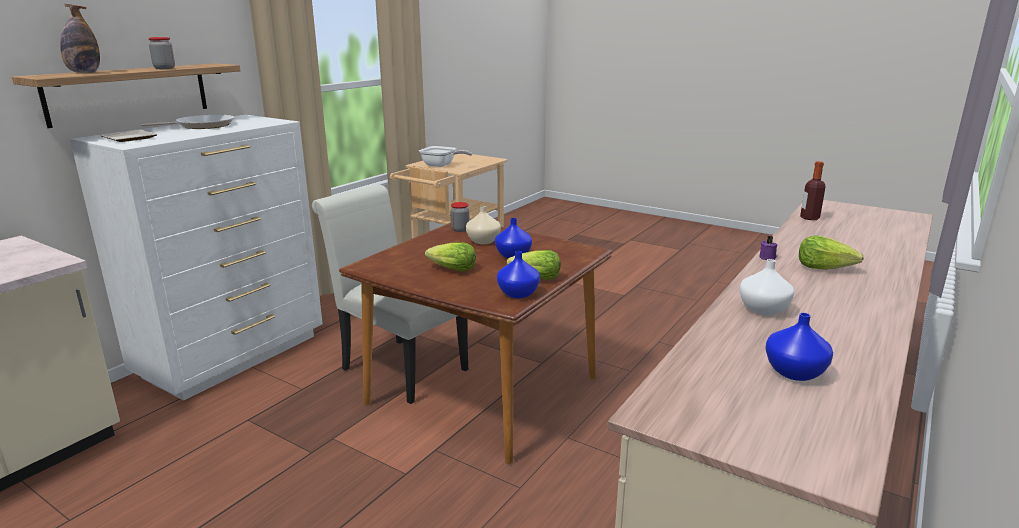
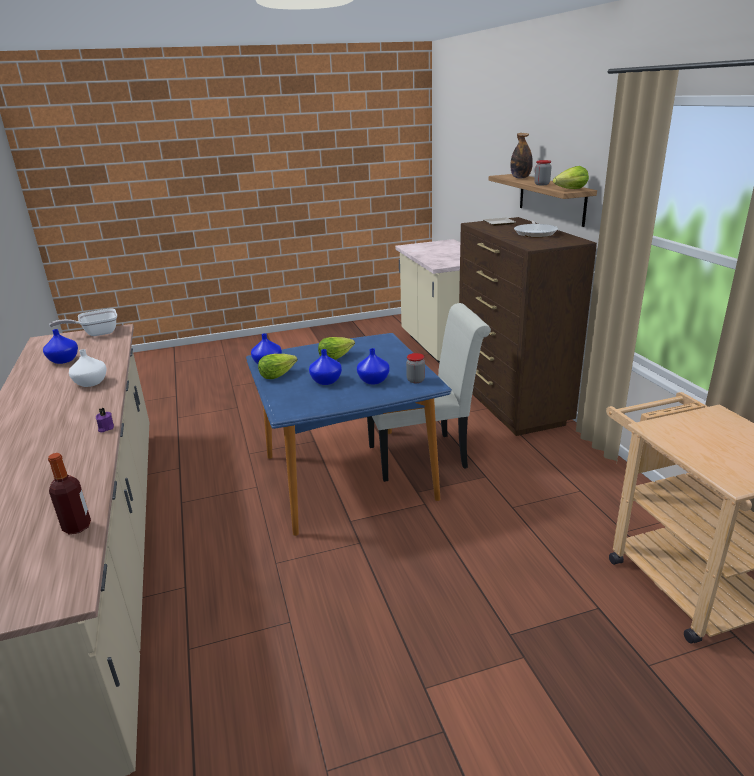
camera: 130 degrees right, 5 degrees up
white dresser [70,115,323,401] -> brown dresser [459,217,597,436]
brown dining table [339,223,613,464] -> blue dining table [246,333,452,536]
frying pan [419,146,472,167] -> frying pan moved to [49,309,117,336]
beige vase [466,206,501,244] -> blue vase [357,348,390,384]
lettuce [799,235,864,270] -> lettuce moved to [553,166,589,189]

